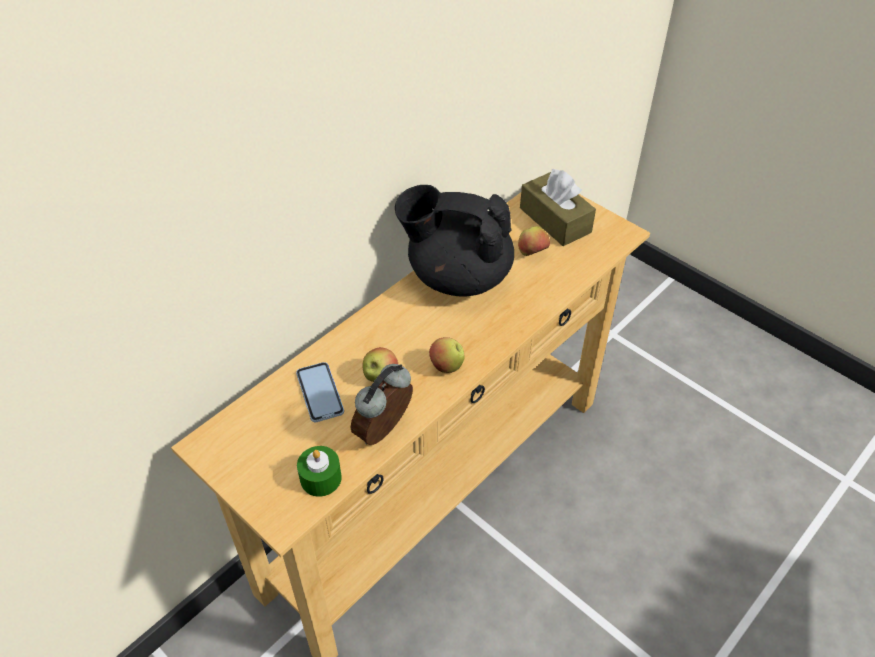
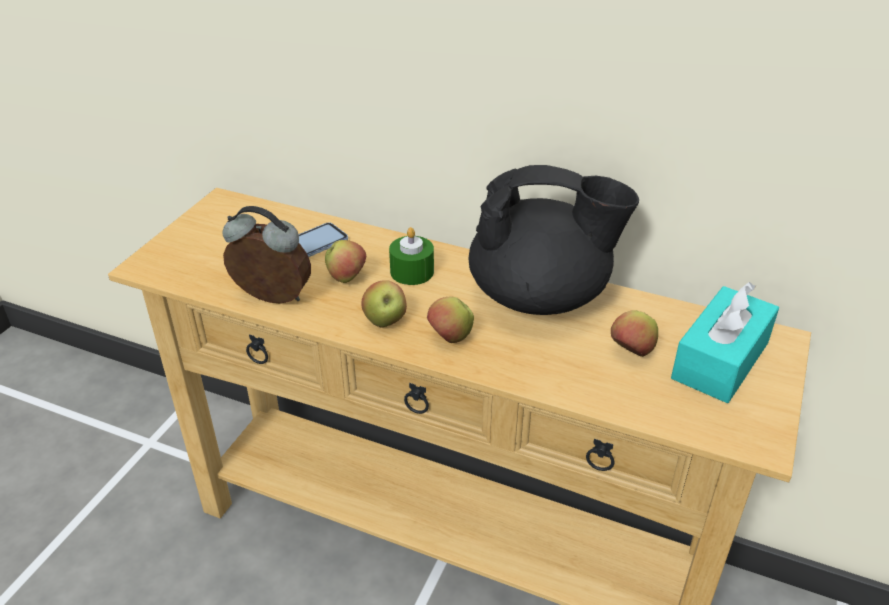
camera: 70 degrees right, 10 degrees down
green candle [297,446,342,497] -> green candle moved to [389,227,434,285]
black teapot [395,185,514,297] -> black teapot turned 105 degrees clockwise [469,165,639,315]
brown tissue box [520,169,596,246] -> turquoise tissue box [671,282,779,403]
none -> apple [427,297,474,343]

